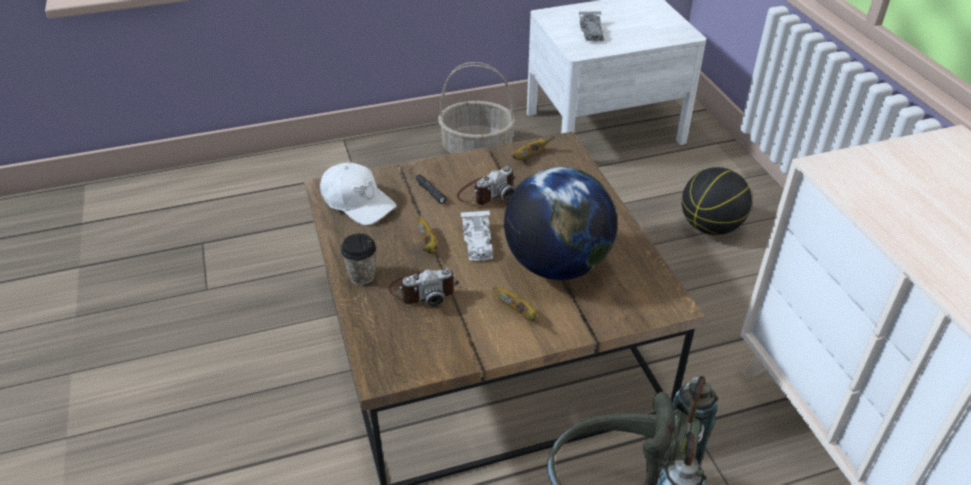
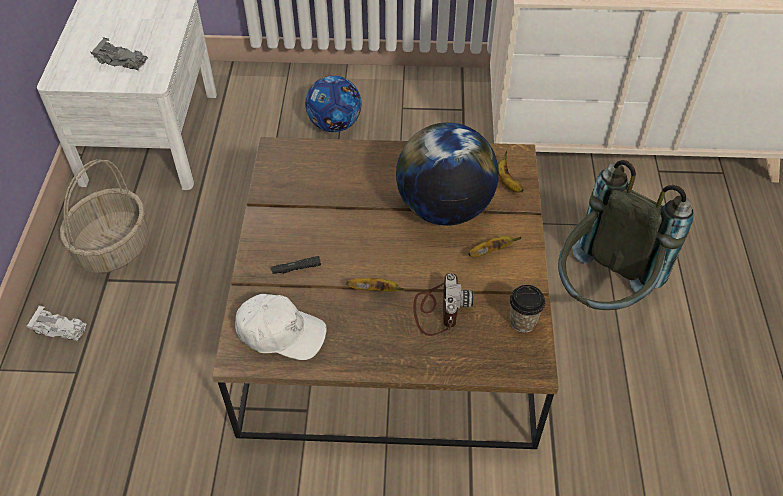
camera: 70 degrees left, 10 degrees up
white cap [320,162,396,225] -> white cap turned 45 degrees clockwise [235,294,327,360]
cup [341,233,376,285] -> cup moved to [510,285,545,333]
camera [457,166,515,205] -> none
white toy car [460,211,493,261] -> white toy car moved to [25,305,88,341]
banana [512,136,554,160] -> banana moved to [498,151,524,192]
basketball [682,167,752,235] -> football [305,75,361,132]

